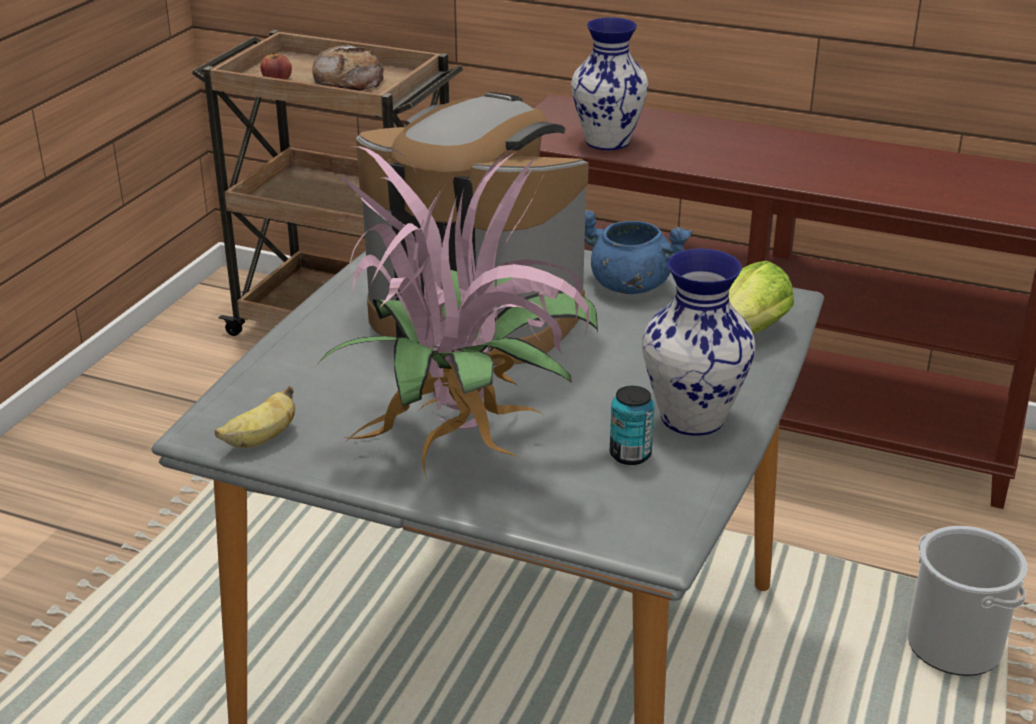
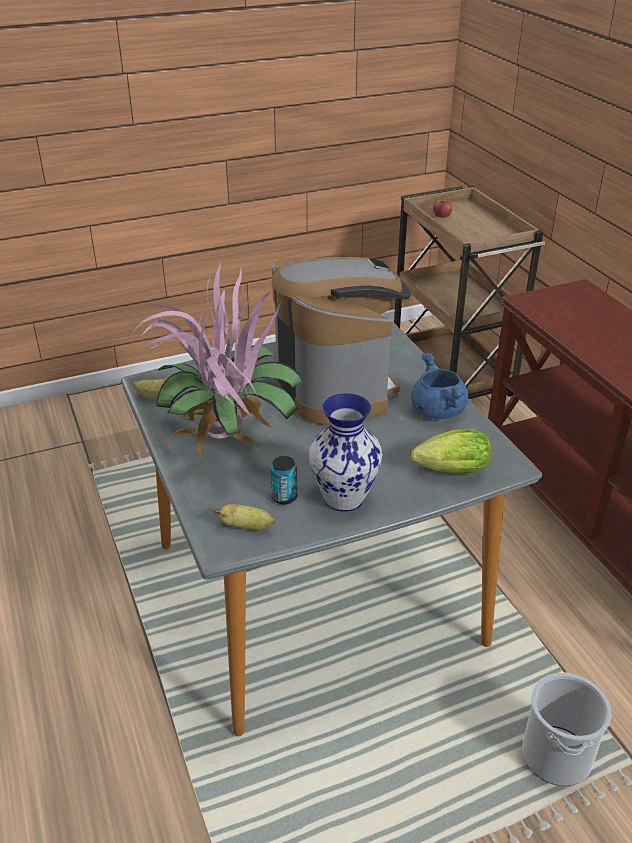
camera: 45 degrees right, 5 degrees up
bread [312,45,384,91] -> none
vase [571,17,649,150] -> none
none -> banana [214,504,275,530]

